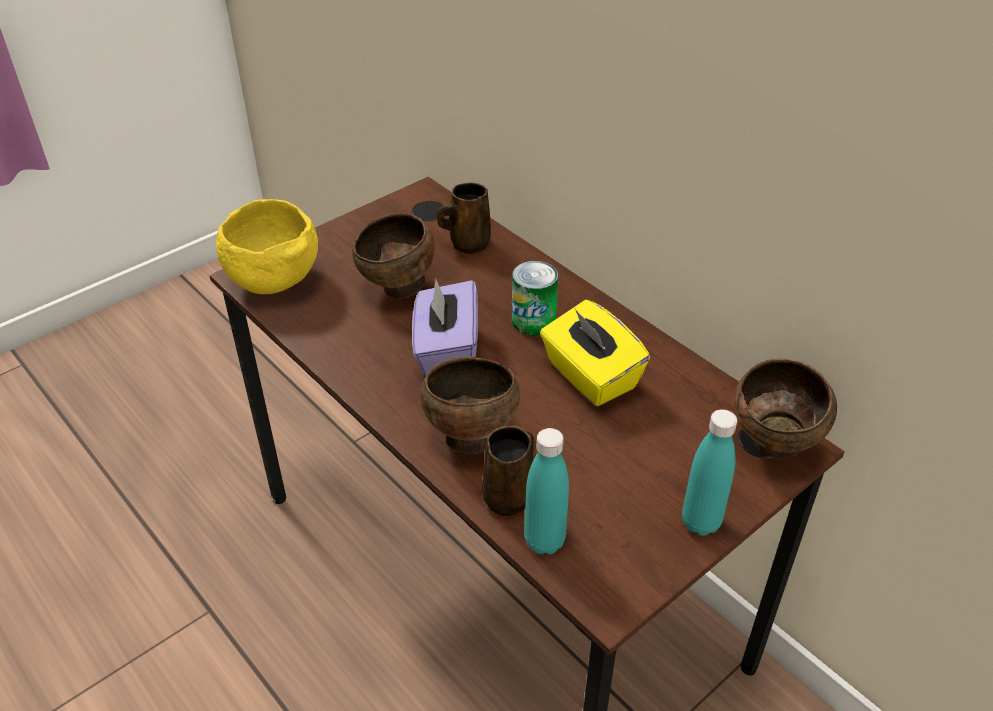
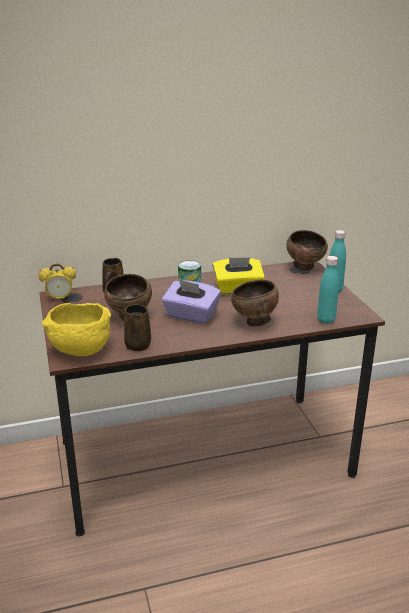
camera: 65 degrees left, 15 degrees down
brown mug [482,426,534,516] -> brown mug moved to [124,304,151,351]
none -> alarm clock [39,264,76,301]

